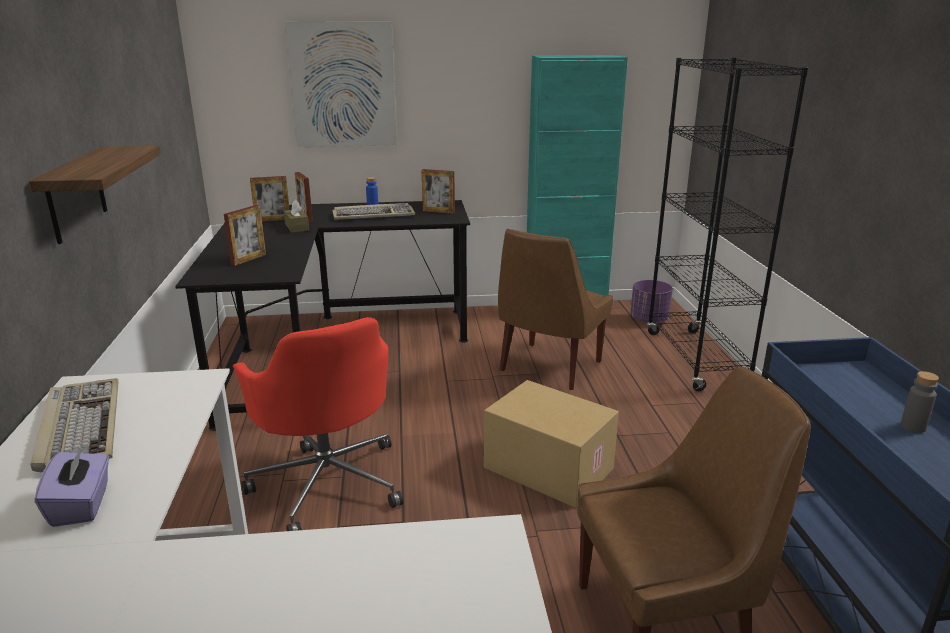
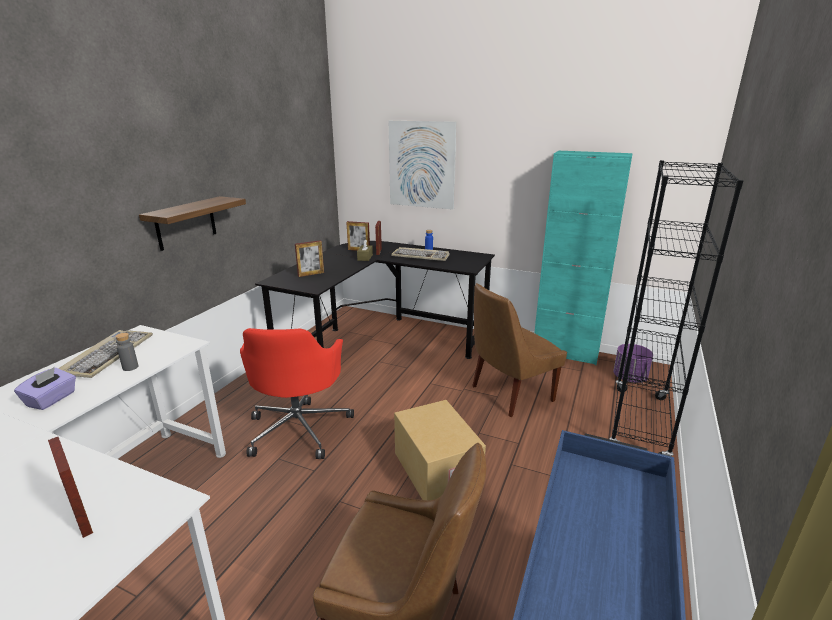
camera: 30 degrees right, 0 degrees up
picture frame [422,169,455,214] -> picture frame moved to [48,437,93,538]
grey bottle [901,371,939,433] -> grey bottle moved to [115,333,138,371]

